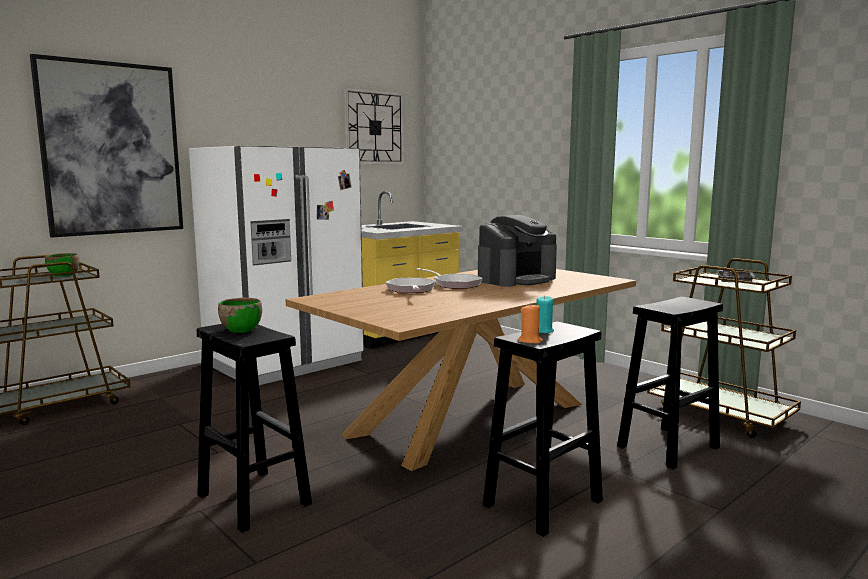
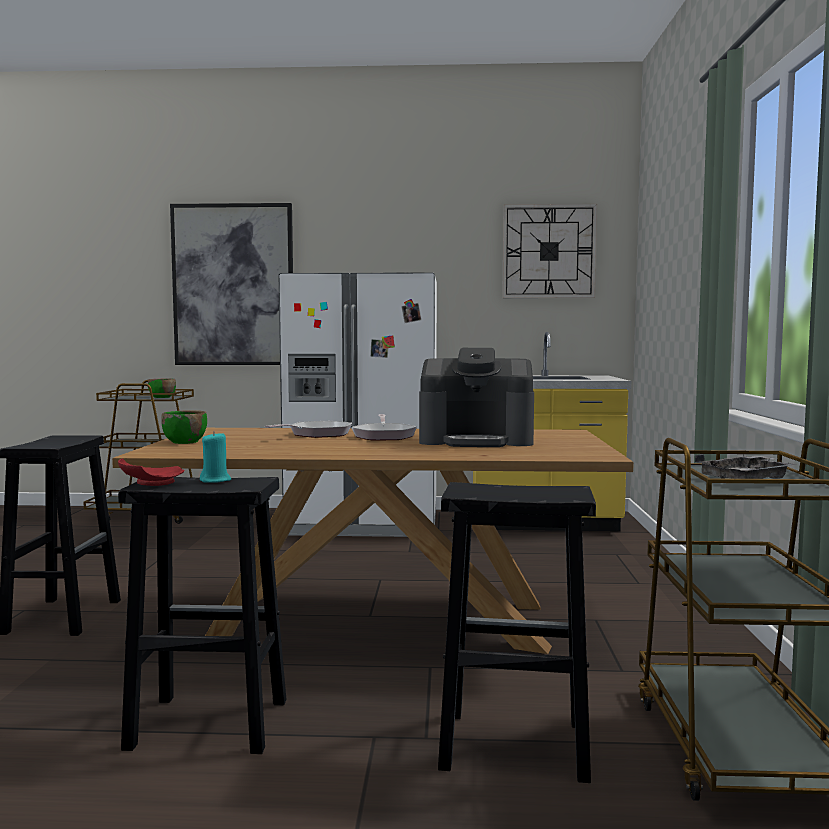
camera: 45 degrees right, 5 degrees down
green bowl [218,298,262,333] -> green bowl moved to [161,410,207,444]
orange candle [518,303,543,343] -> red plate [118,459,184,486]

